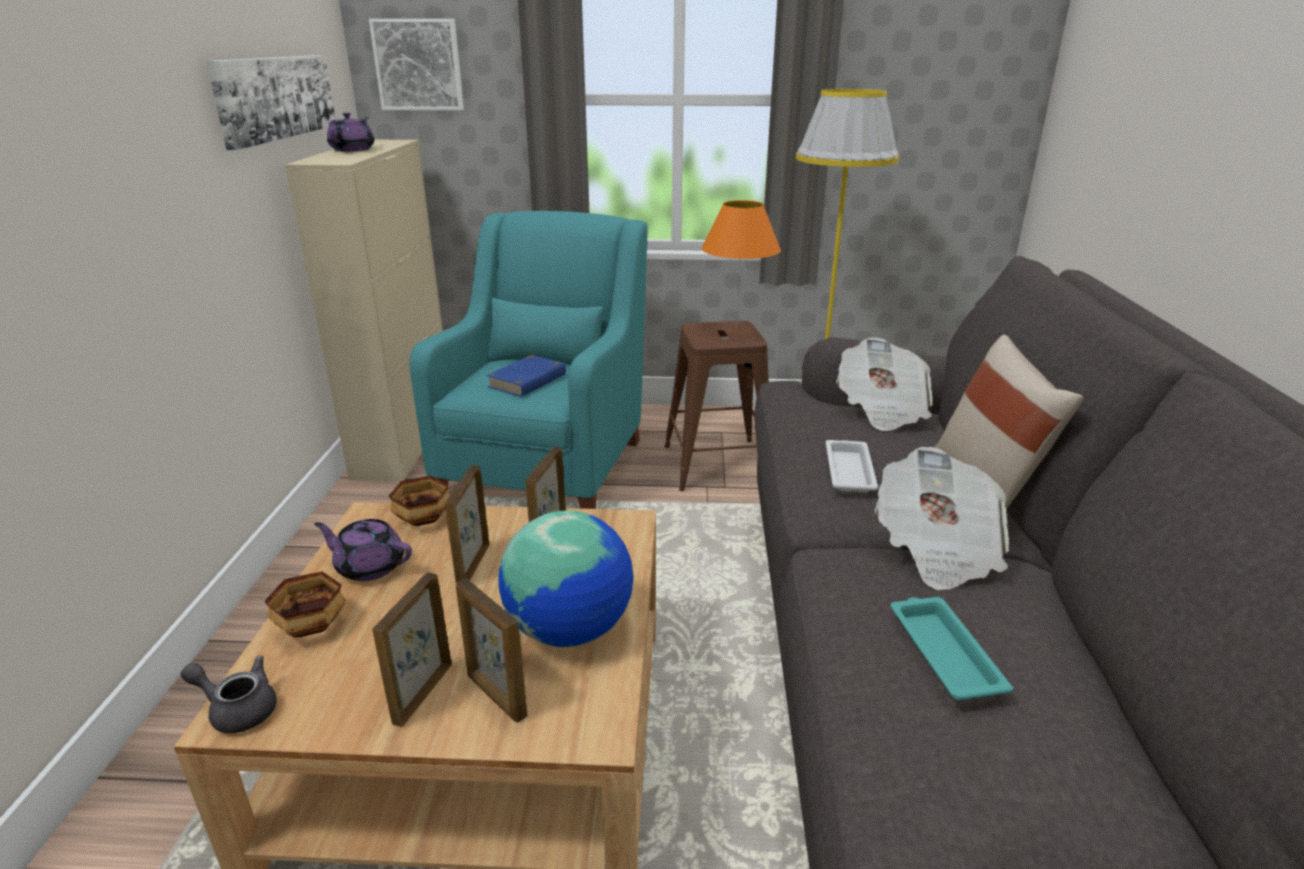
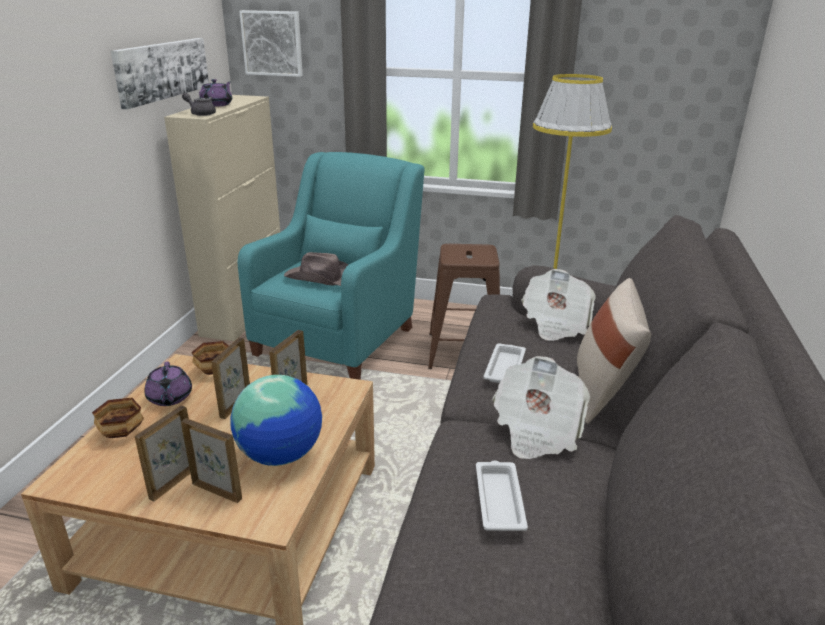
camera: 10 degrees right, 0 degrees up
grey teapot [181,655,277,733] -> grey teapot moved to [182,93,216,116]
purple teapot [314,519,412,581] -> purple teapot turned 135 degrees counterclockwise [144,362,192,406]
picture frame [456,578,527,722] -> picture frame turned 150 degrees clockwise [181,418,242,503]
blue book [486,355,566,397] -> brown hat [284,252,348,286]
orange table lamp [701,200,781,328] -> none
turquoise tray [890,597,1013,700] -> white tray [476,461,528,531]

